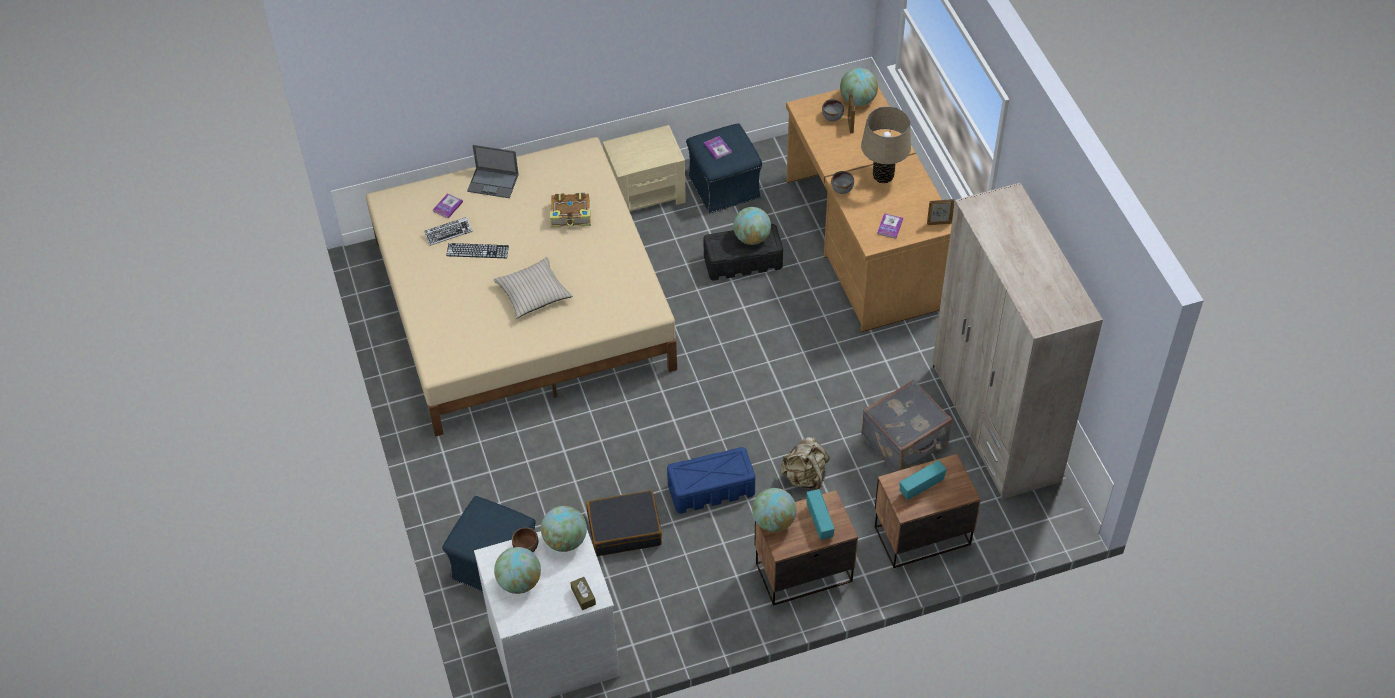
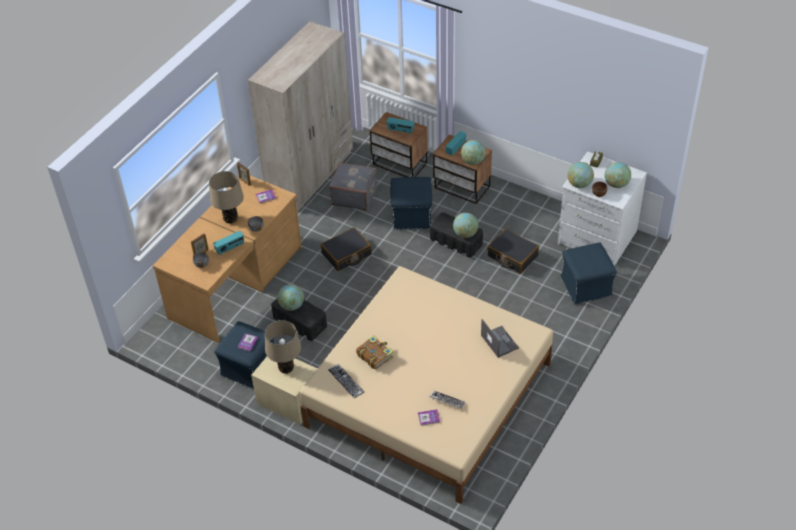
camera: 130 degrees left, 5 degrees down
keyboard [446,243,509,258] -> keyboard moved to [328,364,364,398]
laptop [467,145,519,198] -> laptop moved to [481,319,519,358]
beige pillow [493,257,573,319] -> none
blue storage box [667,447,755,514] -> black storage box [430,212,483,258]
beige backpack [780,437,830,490] -> blue ottoman [390,177,432,230]
globe [840,68,878,106] -> globe moved to [453,213,478,238]
none -> radio [213,231,244,255]
none -> beige table lamp [265,320,301,374]
none -> black suitcase [321,227,372,271]

